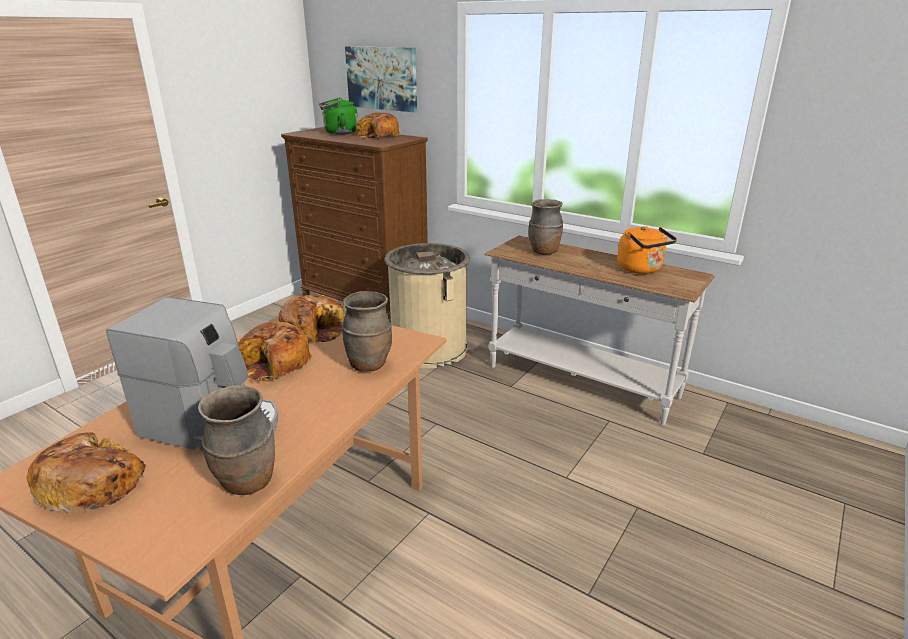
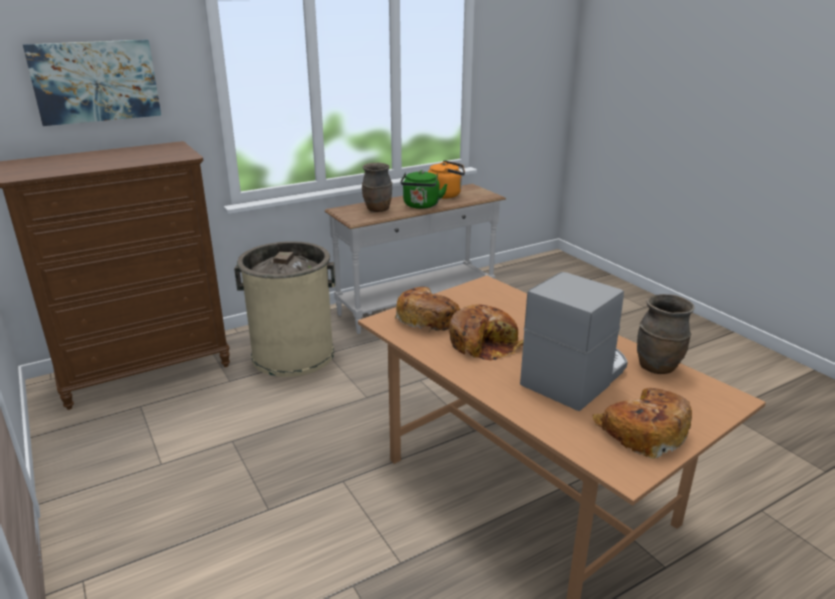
camera: 65 degrees left, 0 degrees up
green kettle [319,98,358,134] -> green kettle moved to [401,170,448,209]
brown vase [342,291,392,372] -> none
bread [356,112,400,138] -> none

